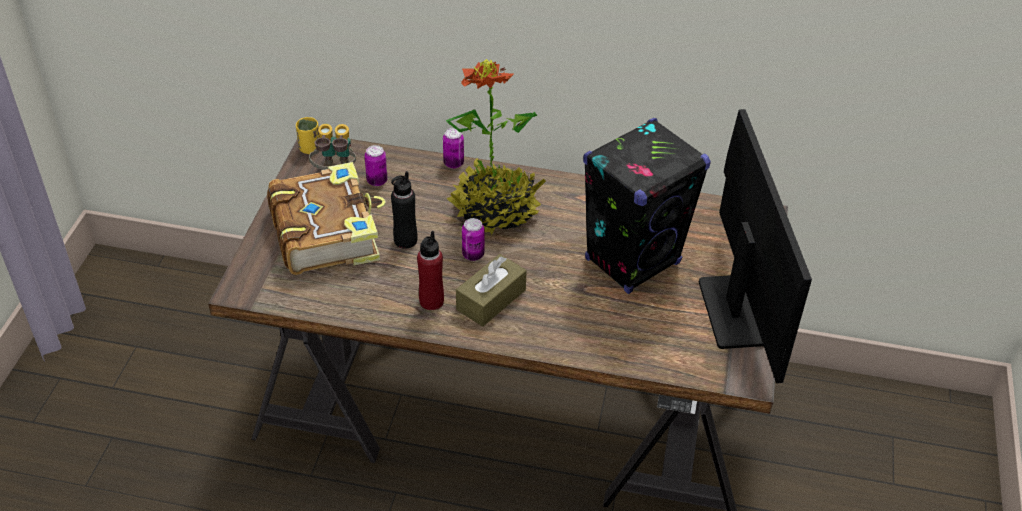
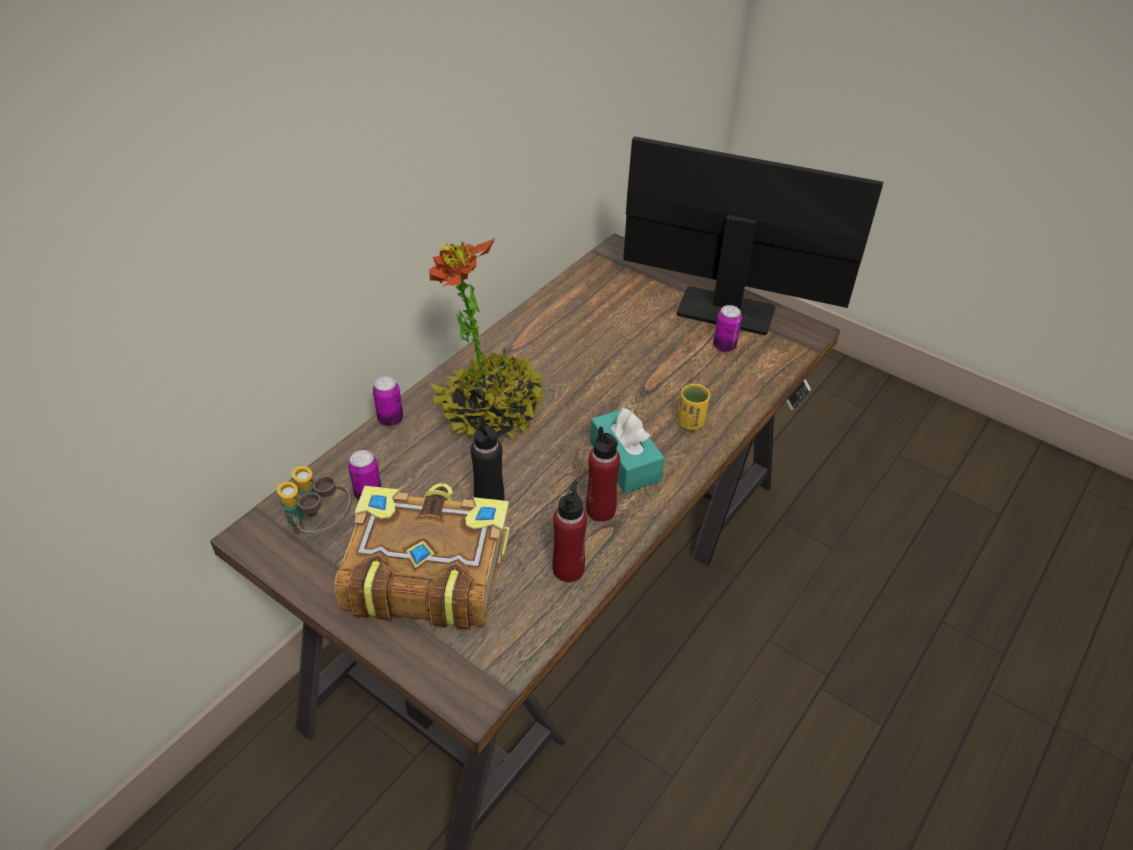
camera: 65 degrees left, 0 degrees up
yellow cup [296,117,320,154] -> yellow cup moved to [677,384,710,430]
brown tissue box [456,254,527,327] -> turquoise tissue box [590,408,665,494]
can [462,218,485,261] -> can moved to [713,305,742,352]
black speaker [583,118,711,294] -> none
none -> red bottle [553,481,587,582]

